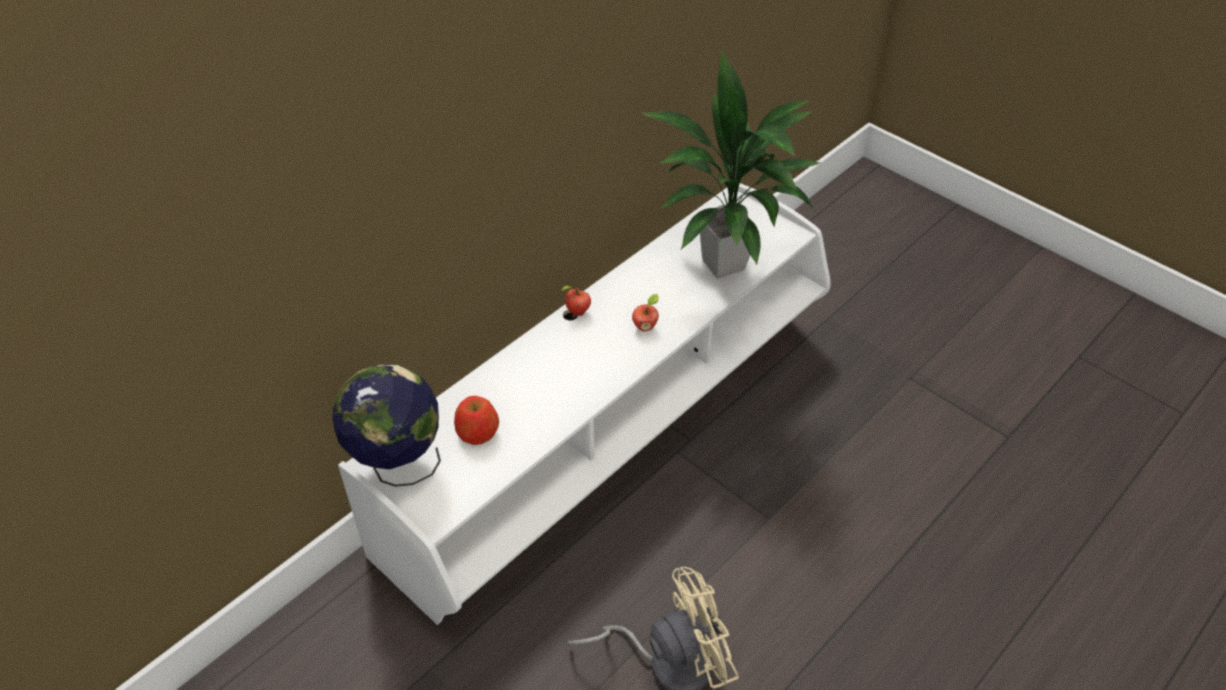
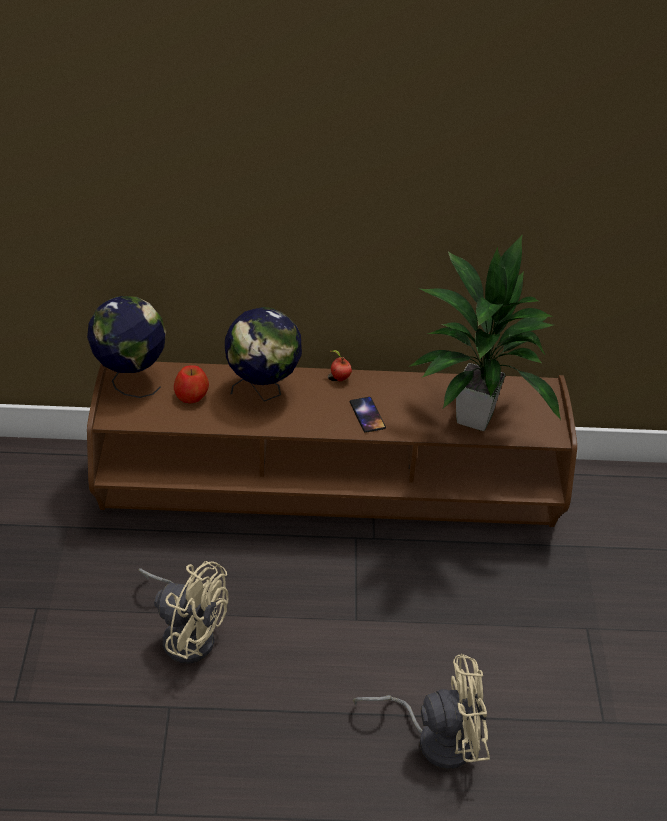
camera: 45 degrees right, 5 degrees down
white tv stand [338,183,831,625] -> brown tv stand [87,362,577,527]
apple [632,294,659,332] -> phone [350,397,386,433]
none -> globe [225,307,302,401]
none -> beige fan [353,654,490,769]

